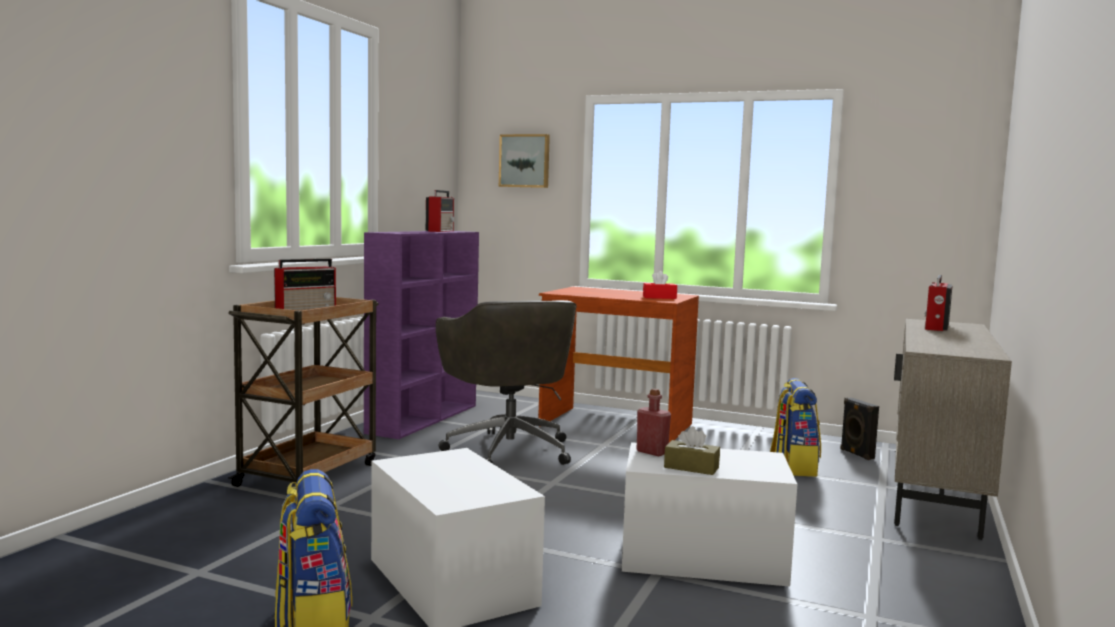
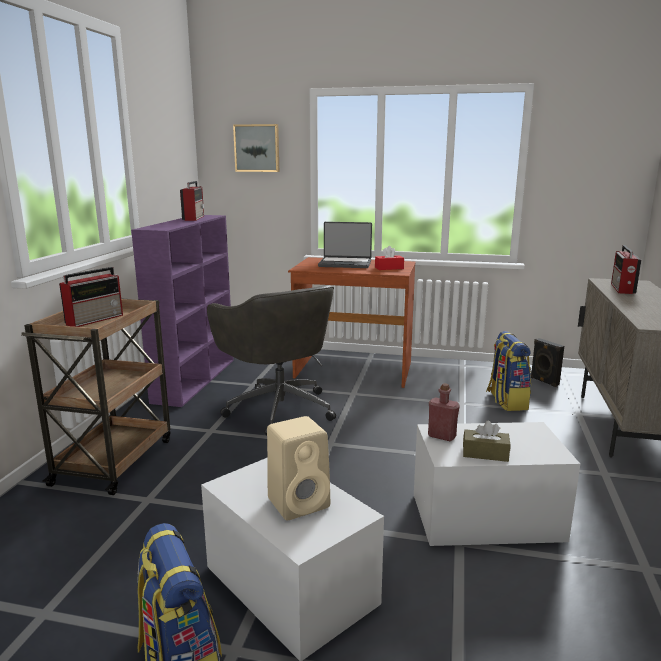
camera: 10 degrees left, 10 degrees up
none -> beige speaker [267,416,330,521]
none -> laptop [318,222,372,268]

